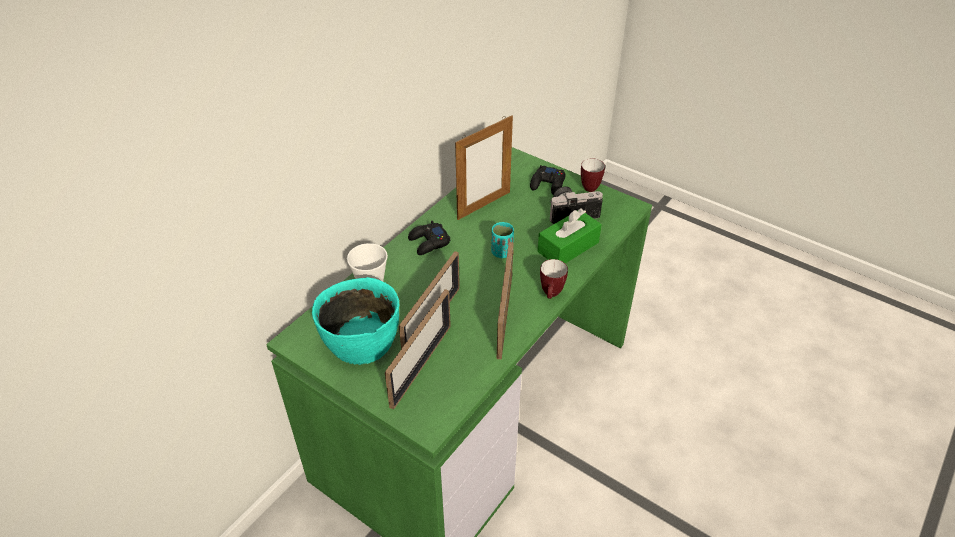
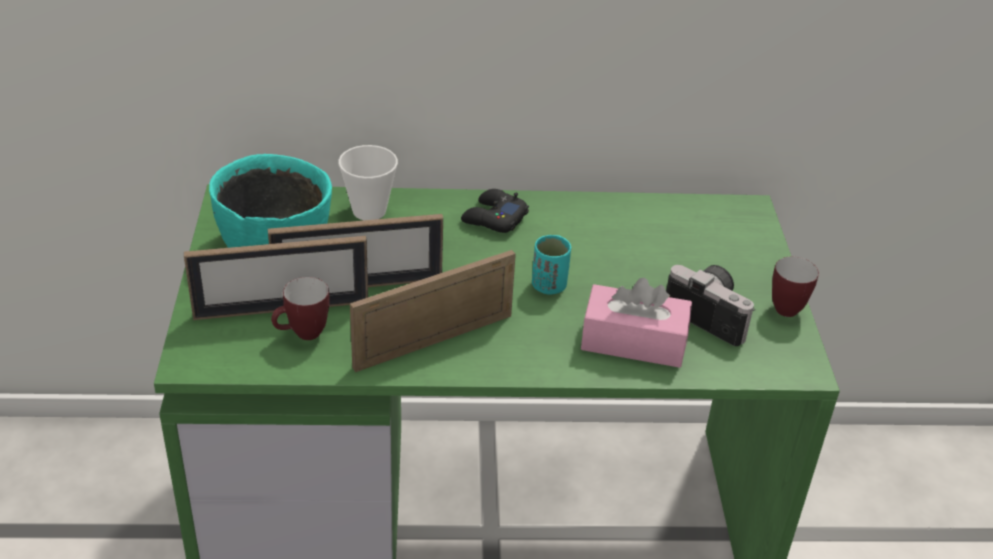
camera: 50 degrees right, 5 degrees down
picture frame [455,115,513,220] -> none
black game controller [530,165,566,195] -> none
green tissue box [538,209,602,263] -> pink tissue box [581,278,692,368]
mug [540,259,568,299] -> mug moved to [271,277,330,340]

